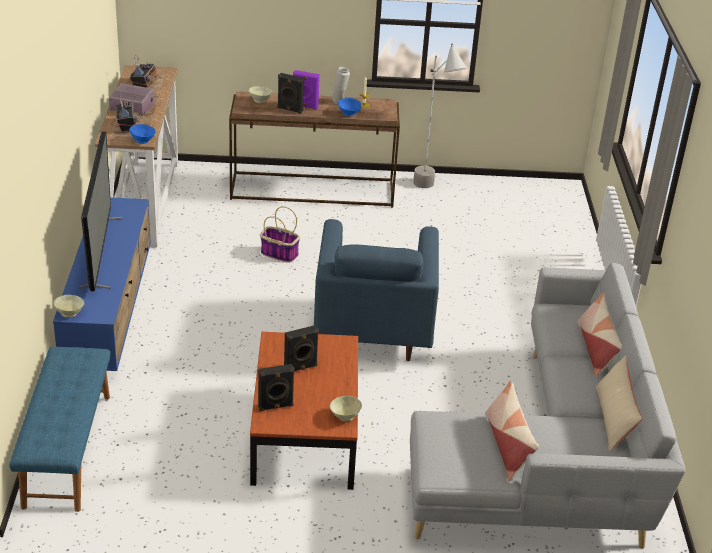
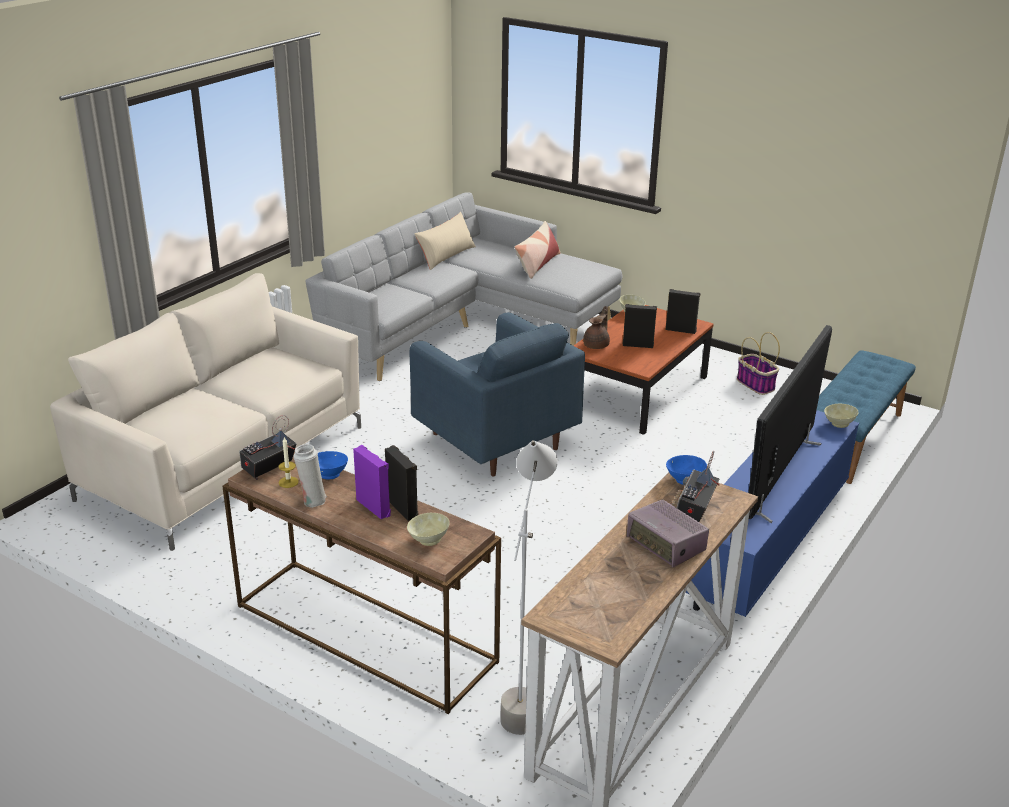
camera: 145 degrees left, 5 degrees down
radio [130,55,159,88] -> radio moved to [239,415,297,480]
basket [260,206,300,263] -> basket moved to [737,332,780,395]
blue armchair [314,219,439,361] -> blue armchair turned 105 degrees clockwise [410,312,585,477]
grey floor lamp [413,44,466,188] -> grey floor lamp moved to [500,440,558,735]
pillow [577,293,622,378] -> none
none -> beige sofa [50,273,361,551]
none -> brown teapot [583,306,610,349]

